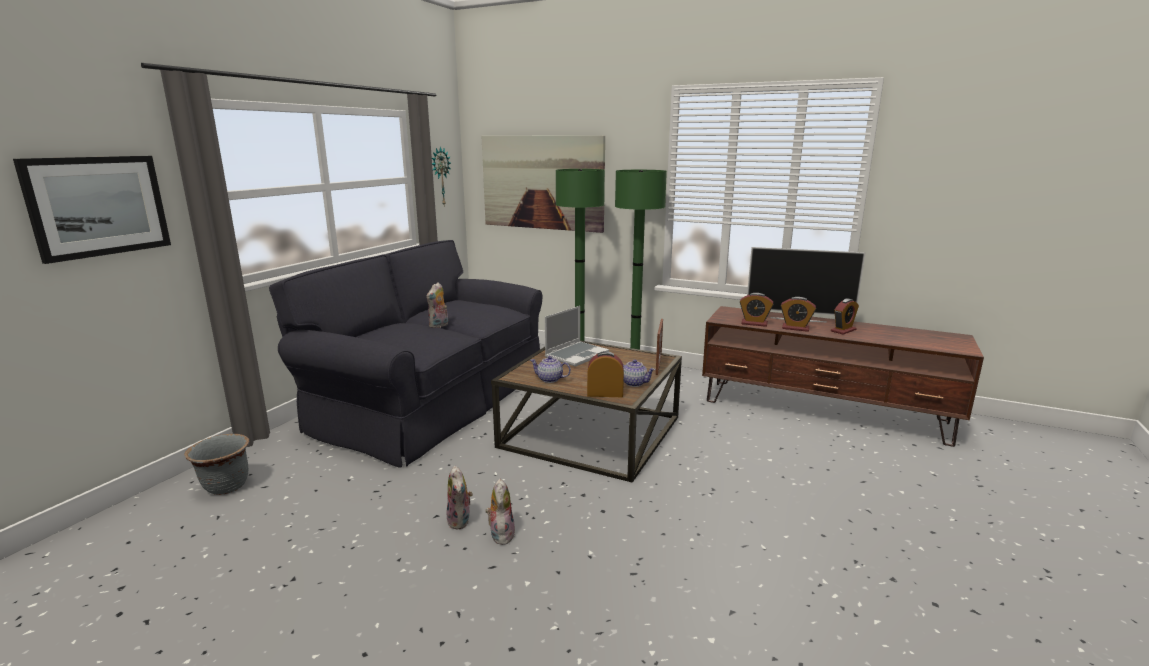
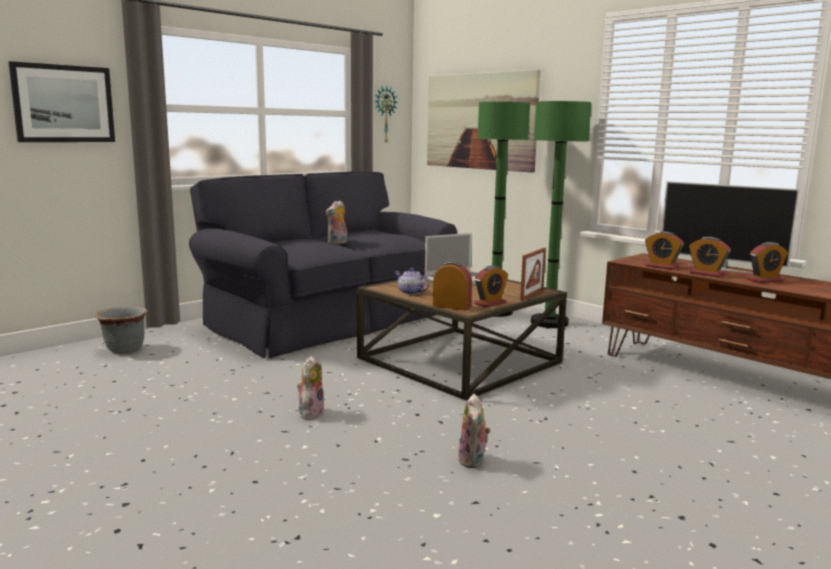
camera: 20 degrees right, 5 degrees down
plush toy [446,466,473,530] -> plush toy moved to [458,394,490,468]
teapot [623,359,656,387] -> alarm clock [474,266,508,307]

